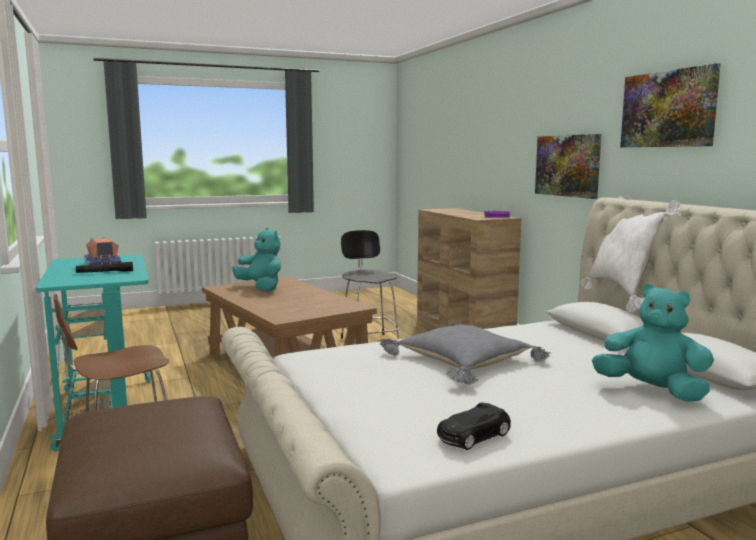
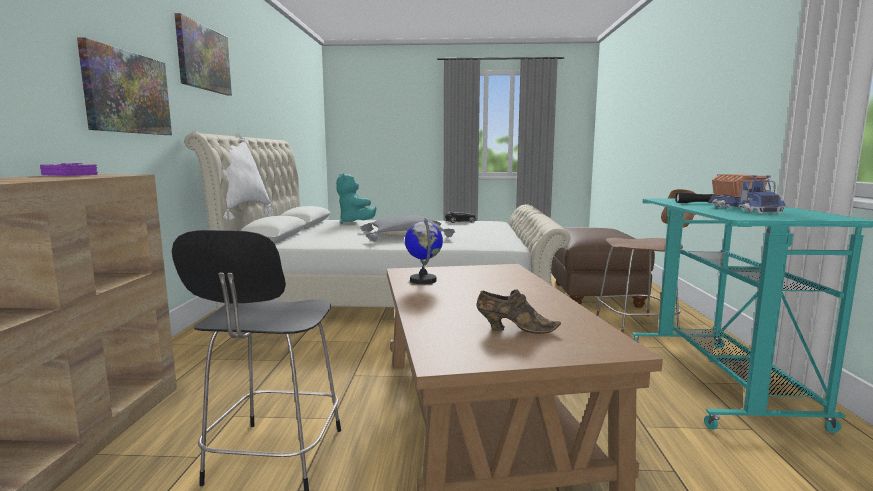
camera: 155 degrees left, 0 degrees up
turquoise plush toy [232,228,281,291] -> brown shoe [477,290,561,334]
none -> globe [405,218,443,284]

